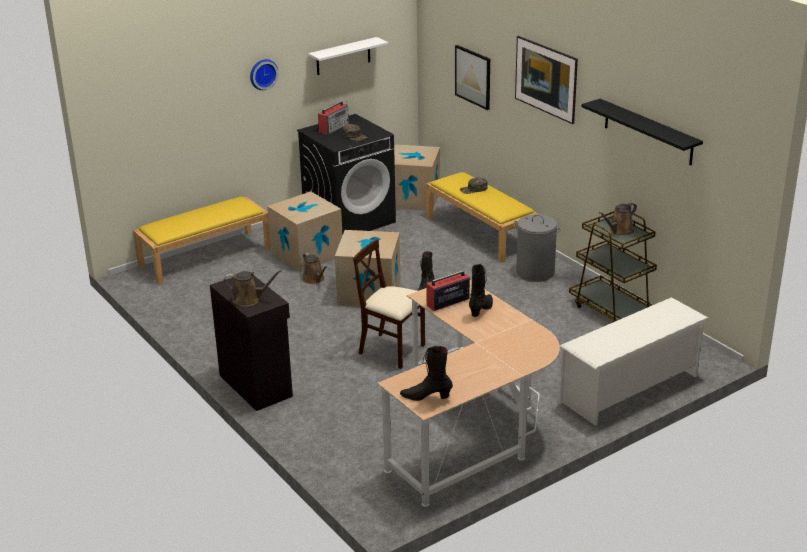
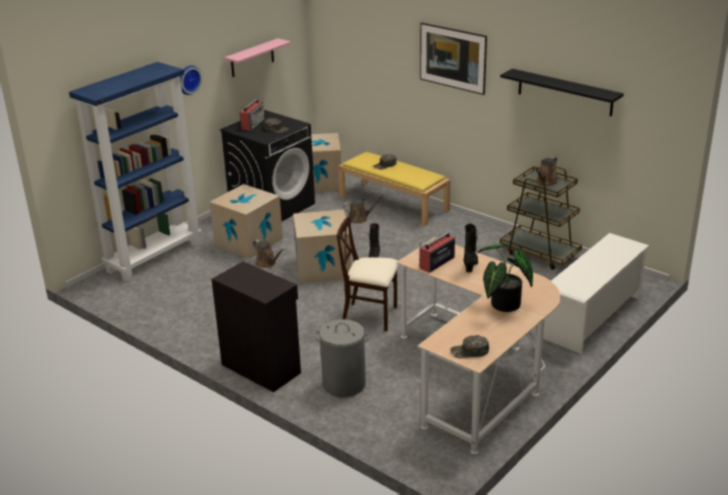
camera: 15 degrees left, 0 degrees up
yellow bench [133,197,271,285] -> blue bookcase [69,62,202,282]
brown watering can [224,270,282,307] -> brown watering can moved to [343,194,384,224]
white shelf [308,37,388,75] -> pink shelf [224,38,291,77]
black boot [400,346,453,401] -> green cap [450,335,489,358]
picture [455,45,490,110] -> none
grey laundry basket [513,214,561,282] -> grey laundry basket moved to [314,319,370,397]
none -> potted plant [477,245,533,312]

